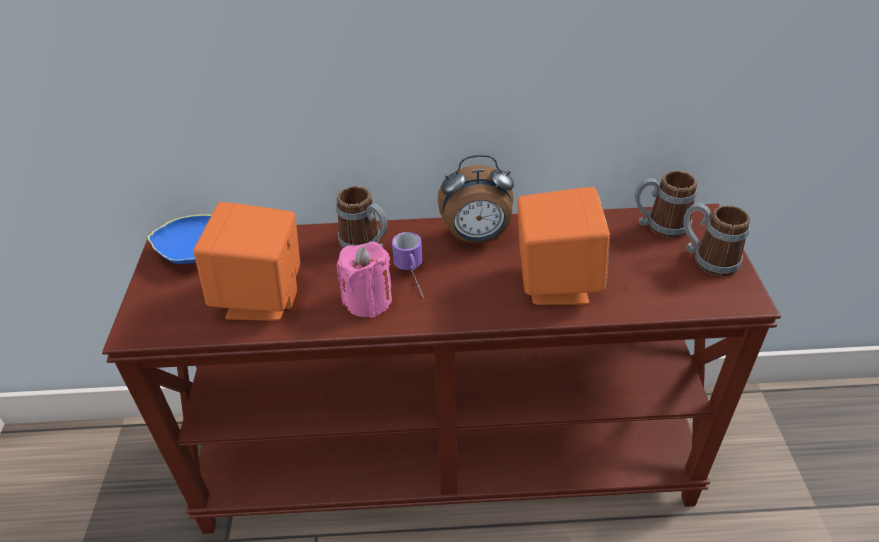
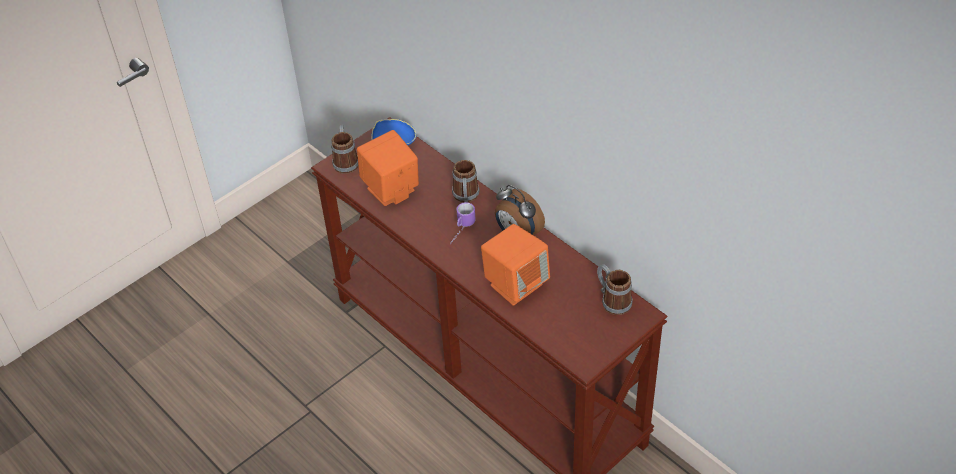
camera: 50 degrees right, 5 degrees up
pink candle [337,242,392,318] -> none
mug [684,203,750,277] -> mug moved to [331,125,358,174]

